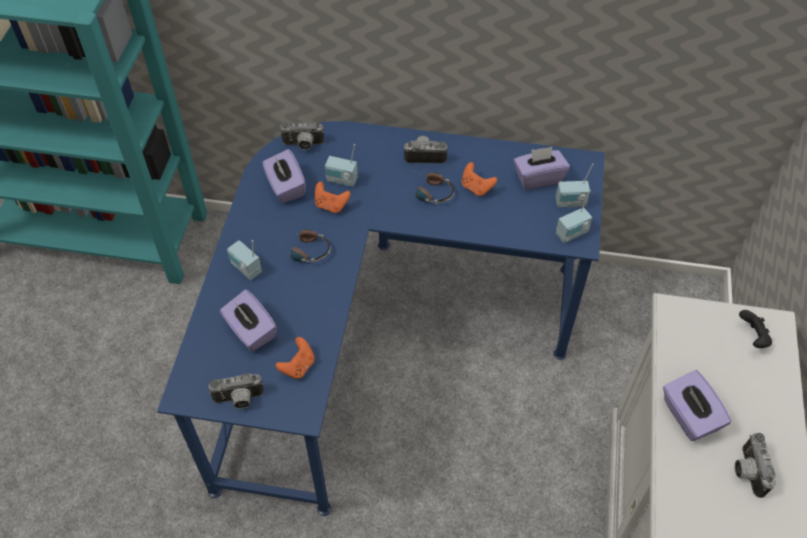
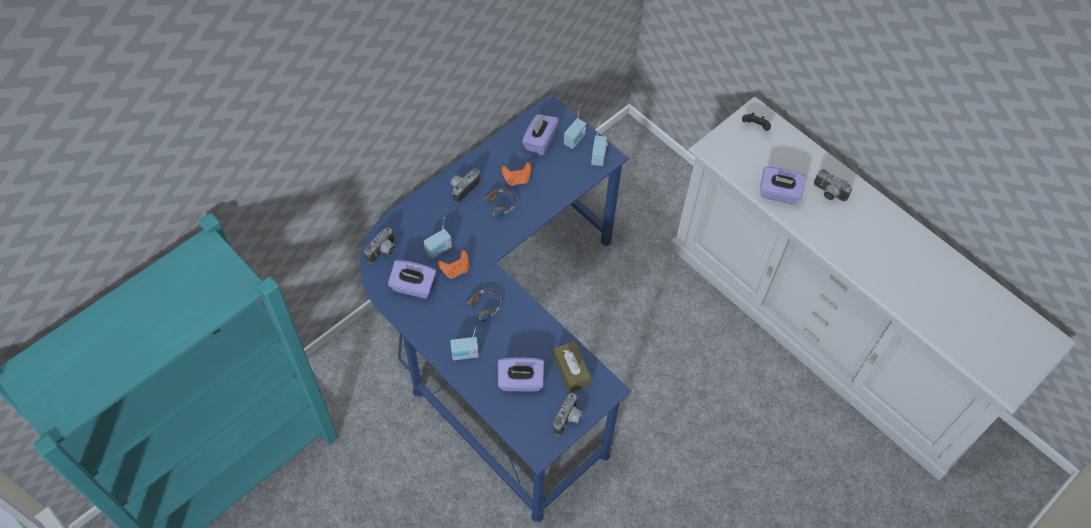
camera: 55 degrees left, 5 degrees up
orange game controller [275,337,315,379] -> brown tissue box [553,341,591,393]

